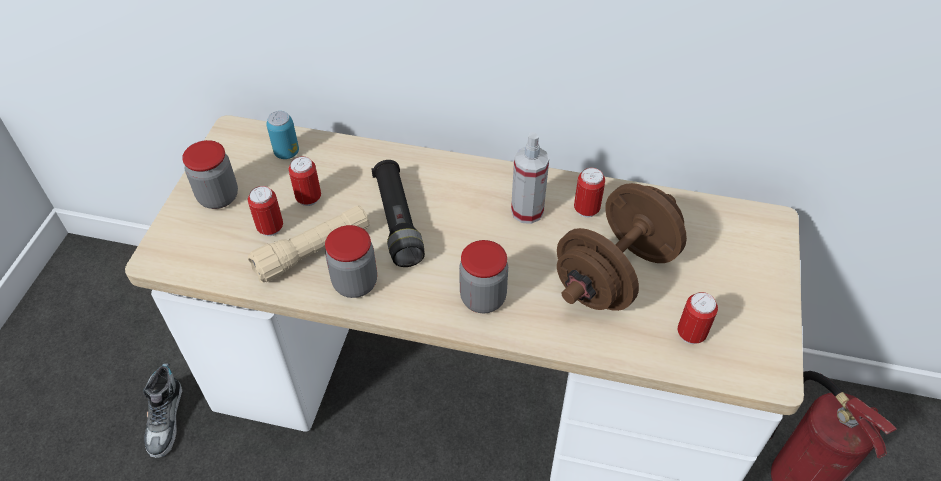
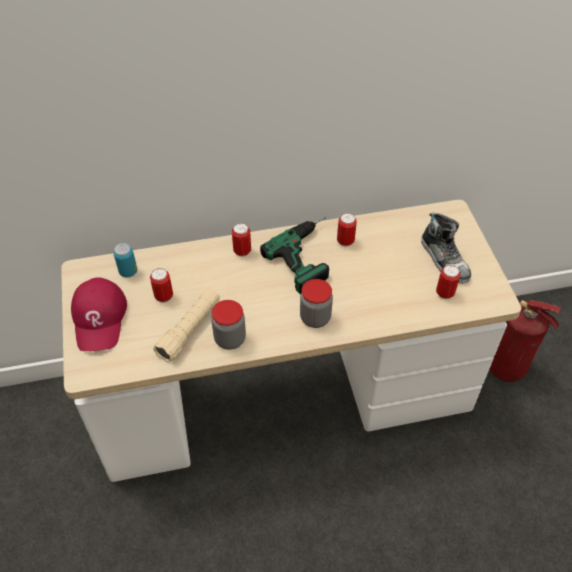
camera: 25 degrees left, 0 degrees up
shoe [143,364,183,458] -> shoe moved to [421,212,471,284]
jar [182,140,238,209] -> red cap [71,277,127,351]
can [248,186,283,236] -> can moved to [232,223,251,257]
black flashlight [371,160,425,267] -> none
spray bottle [511,132,549,224] -> power drill [260,217,329,294]
brown dumbbell [557,183,687,311] -> none

